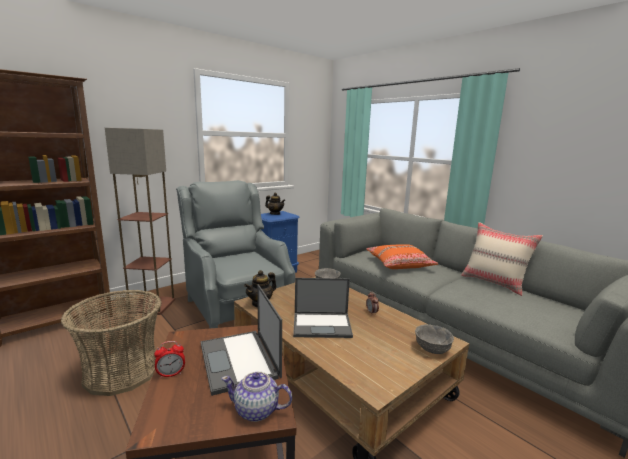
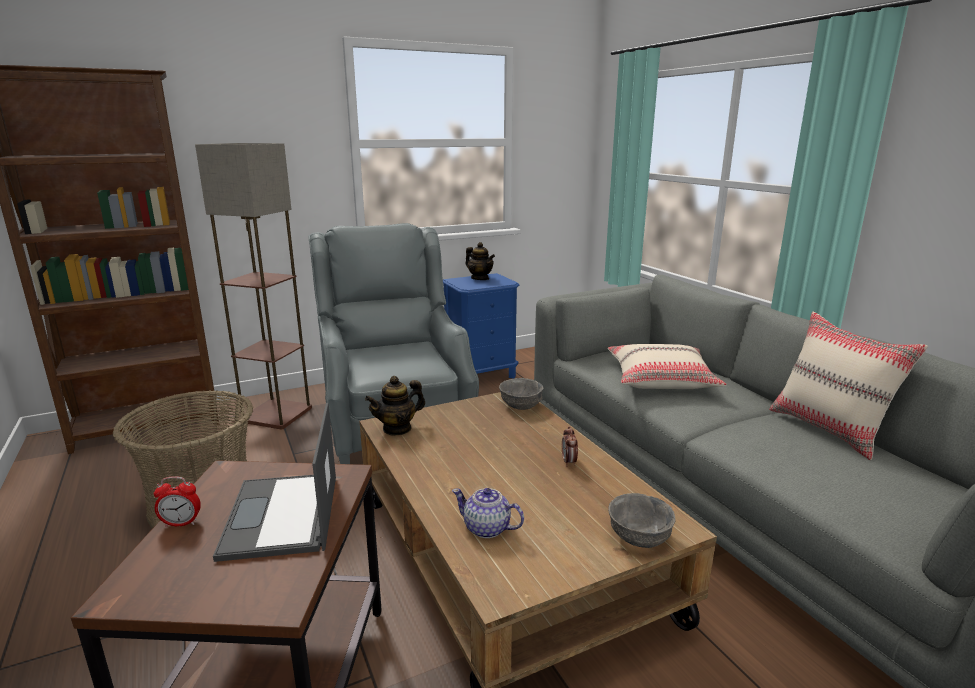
camera: 15 degrees right, 5 degrees up
teapot [221,372,292,422] -> teapot moved to [452,488,524,538]
laptop [293,278,353,338] -> none
orange pillow [366,244,439,269] -> beige pillow [608,344,727,389]

